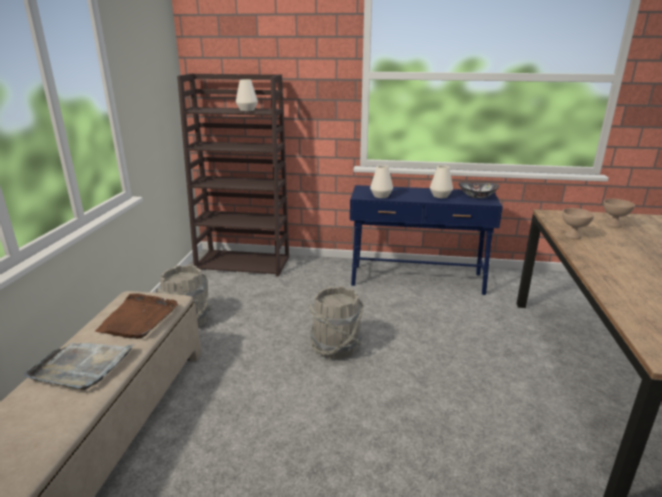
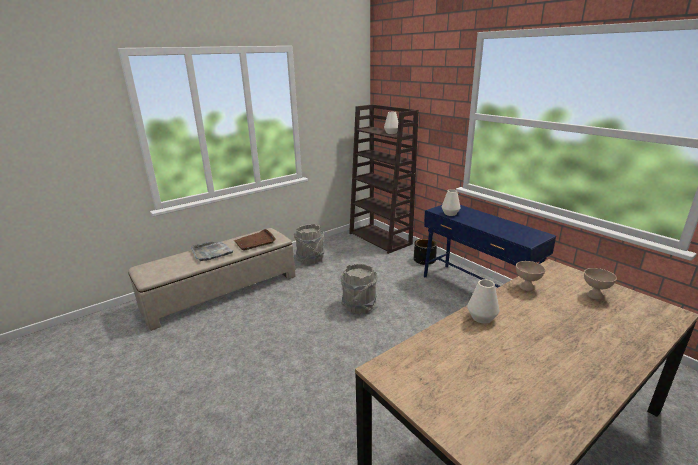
camera: 45 degrees right, 0 degrees up
white vase [430,165,453,198] -> white vase moved to [467,279,499,324]
bowl [458,182,499,199] -> none
none -> black planter [414,239,437,265]

